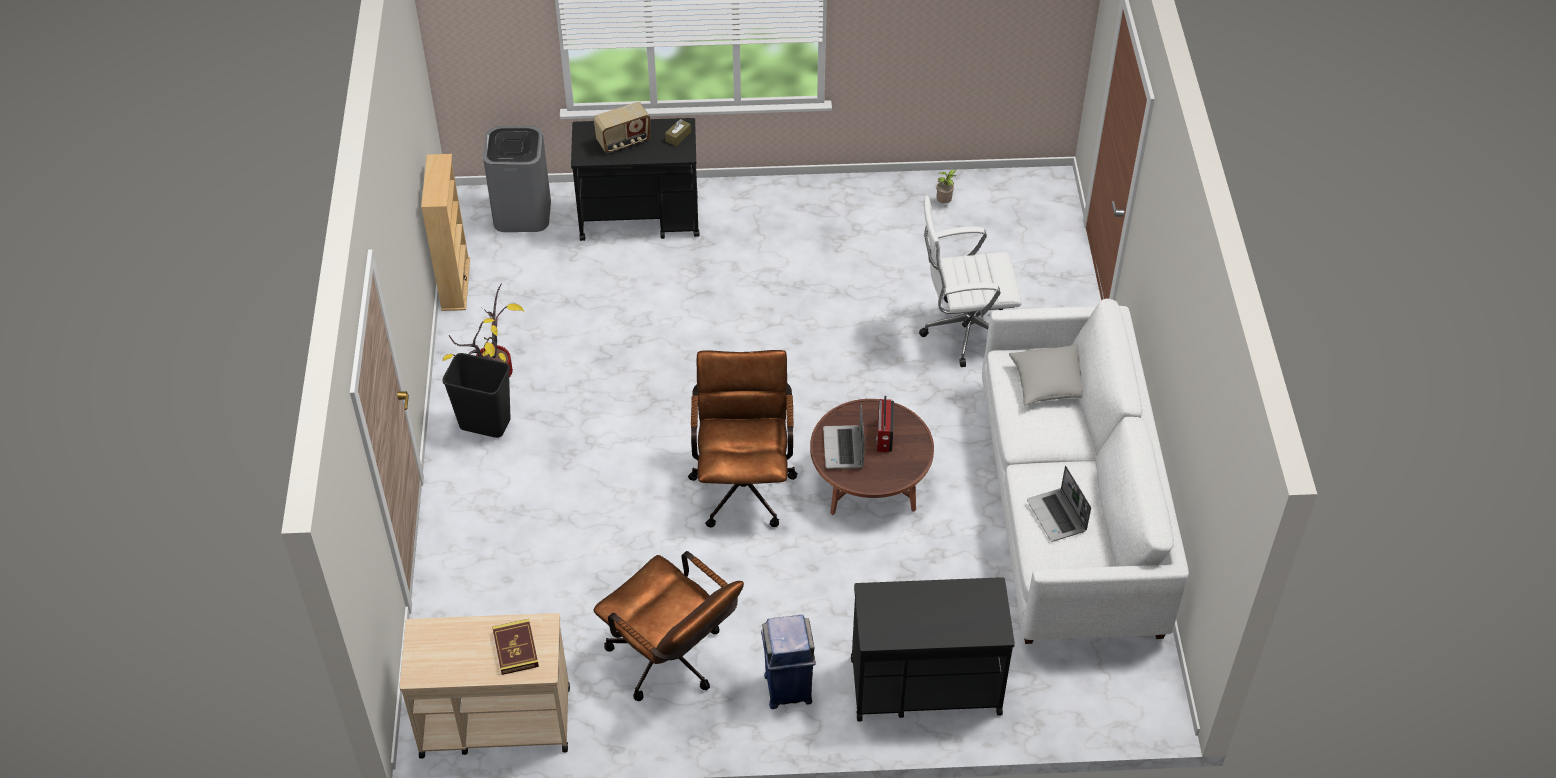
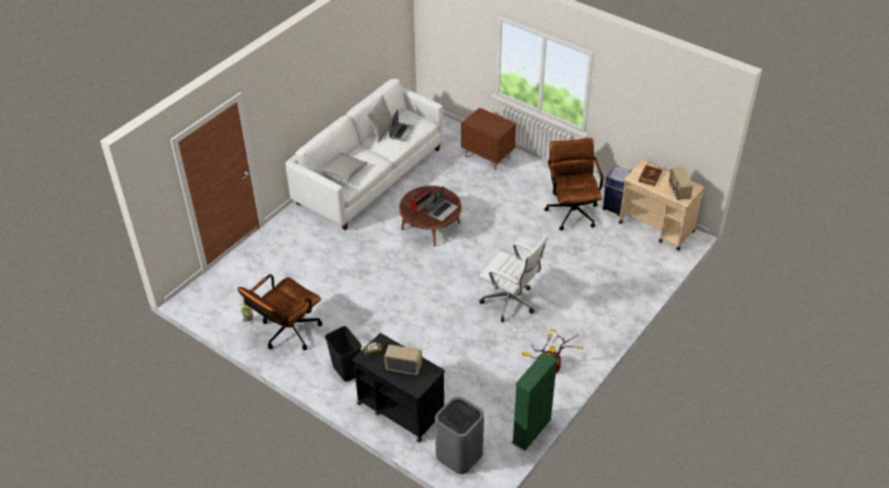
camera: 140 degrees left, 5 degrees down
beige bookcase [421,154,470,311] -> green bookcase [512,352,558,451]
black trash can [443,353,510,438] -> black trash can moved to [325,326,362,382]
brown office chair [688,350,798,528] -> brown office chair moved to [237,274,322,350]
blue trash can [761,615,816,709] -> blue trash can moved to [603,167,631,216]
black cart [851,577,1015,722] -> brown nightstand [461,107,516,170]
white office chair [919,196,1022,367] -> white office chair moved to [479,234,548,322]
none -> grey pillow [367,95,392,143]
none -> radio [669,167,693,200]

